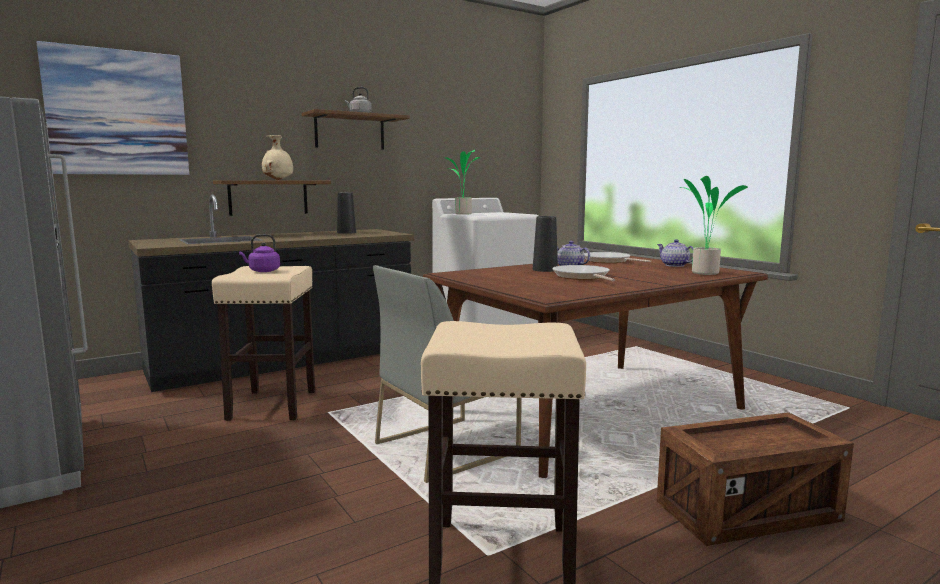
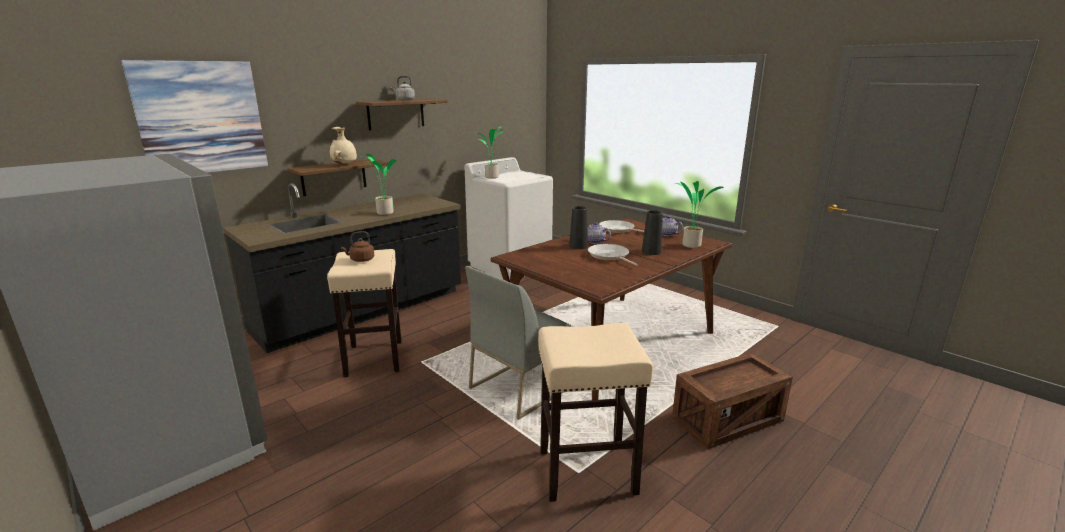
camera: 10 degrees left, 10 degrees up
purple kettle [239,234,280,272] -> brown kettle [341,231,374,262]
black vase [337,192,356,234] -> black vase moved to [642,210,663,255]
none -> potted plant [359,154,397,215]

